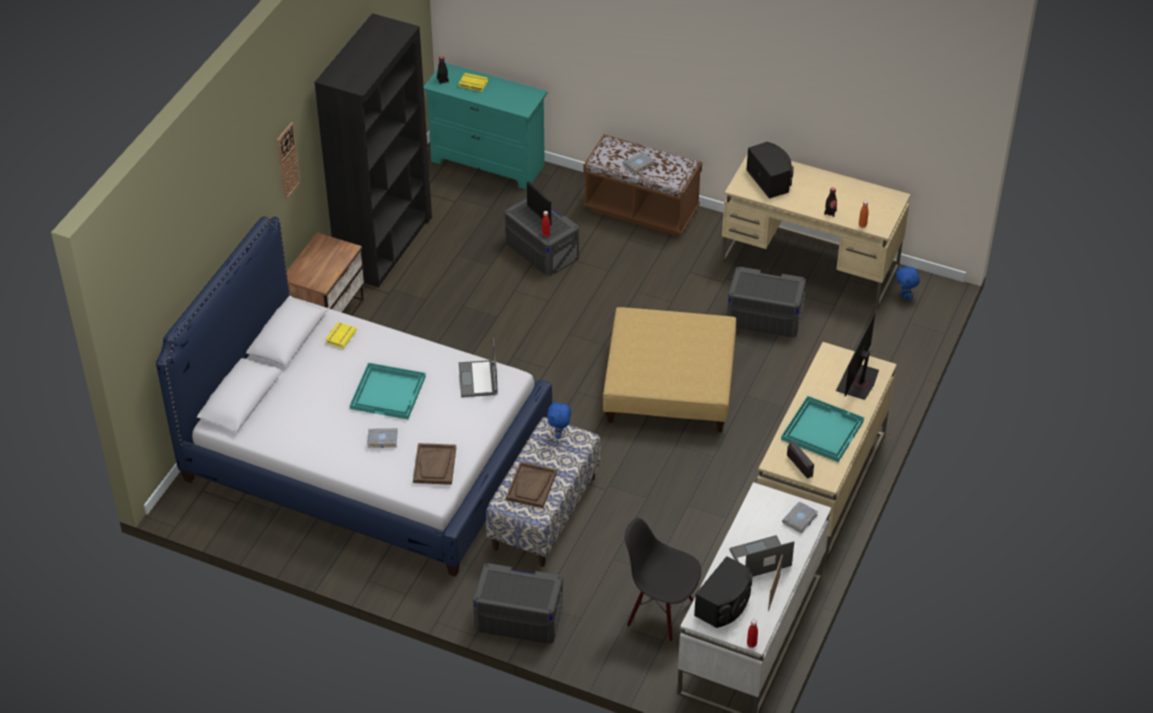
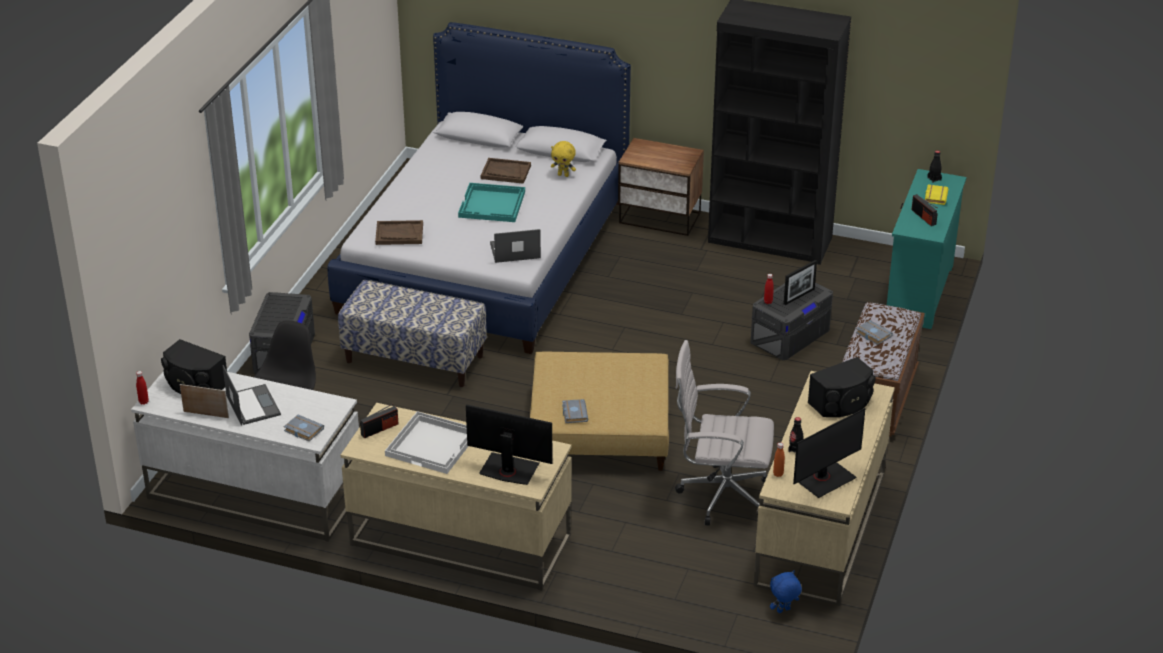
camera: 85 degrees right, 10 degrees down
wall clock [277,122,300,200] -> none
yellow book [325,322,357,349] -> yellow plush toy [551,141,576,177]
grey book [367,428,397,448] -> grey book moved to [562,399,588,423]
brown tray [506,462,557,508] -> brown tray moved to [481,158,531,184]
blue plush toy [547,400,571,439] -> none
grey storage box [727,267,806,338] -> white office chair [675,340,774,526]
turquoise tray [781,396,864,462] -> white tray [385,411,468,474]
none -> monitor [793,408,865,498]
none -> radio [911,194,938,226]

